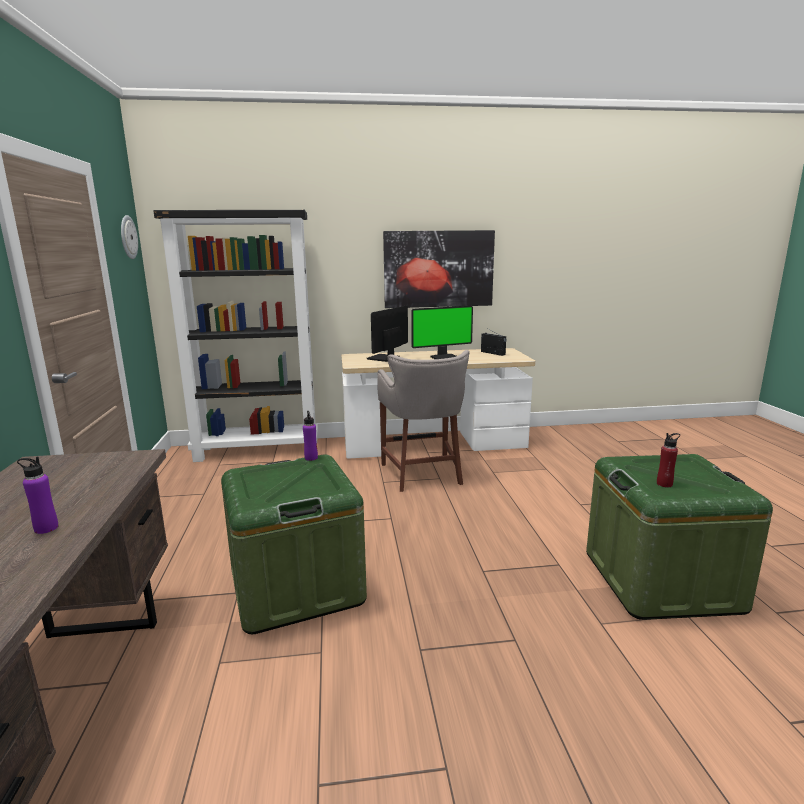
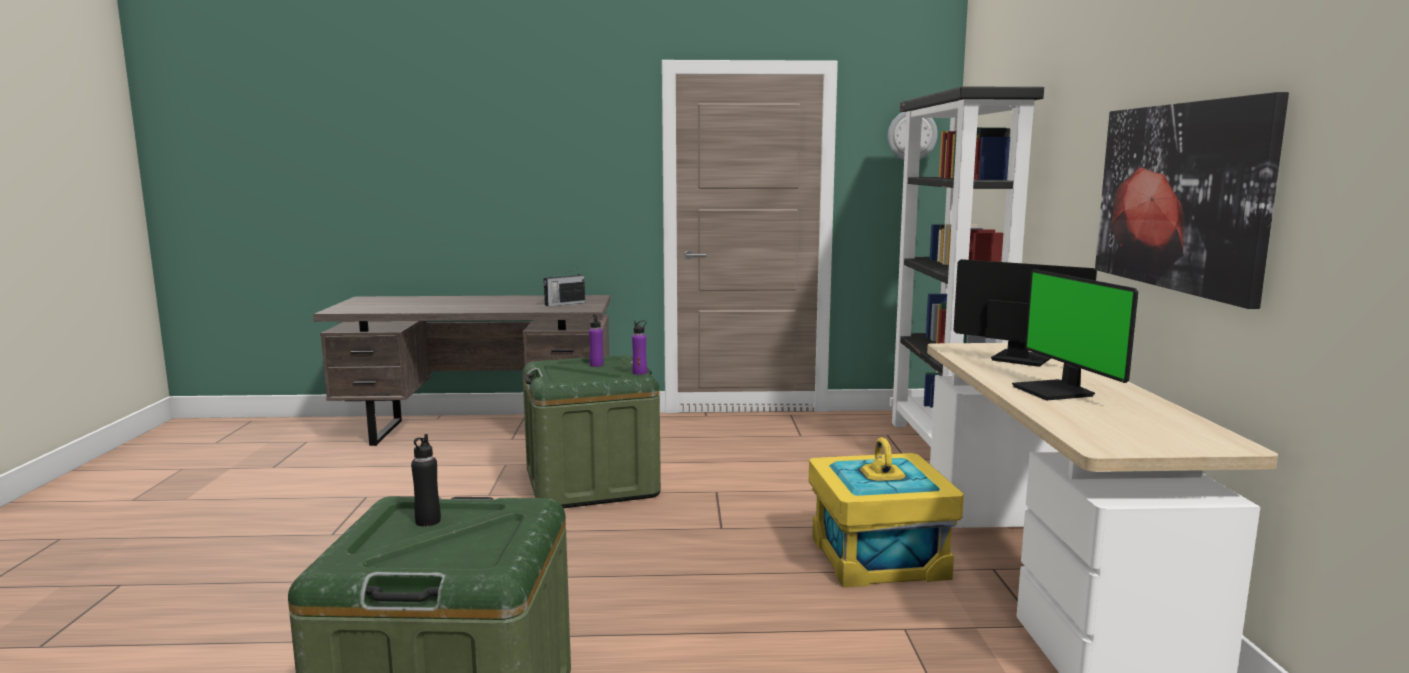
camera: 95 degrees right, 5 degrees down
purple bottle [17,456,58,534] -> purple bottle moved to [589,314,604,367]
grey stool [377,350,470,492] -> yellow storage box [809,438,964,588]
radio [481,329,507,356] -> radio moved to [543,269,585,306]
red bottle [657,433,680,487] -> black bottle [411,434,441,526]

